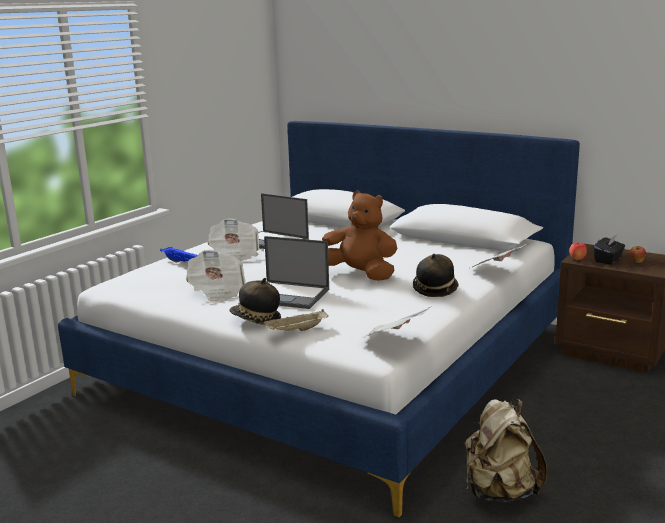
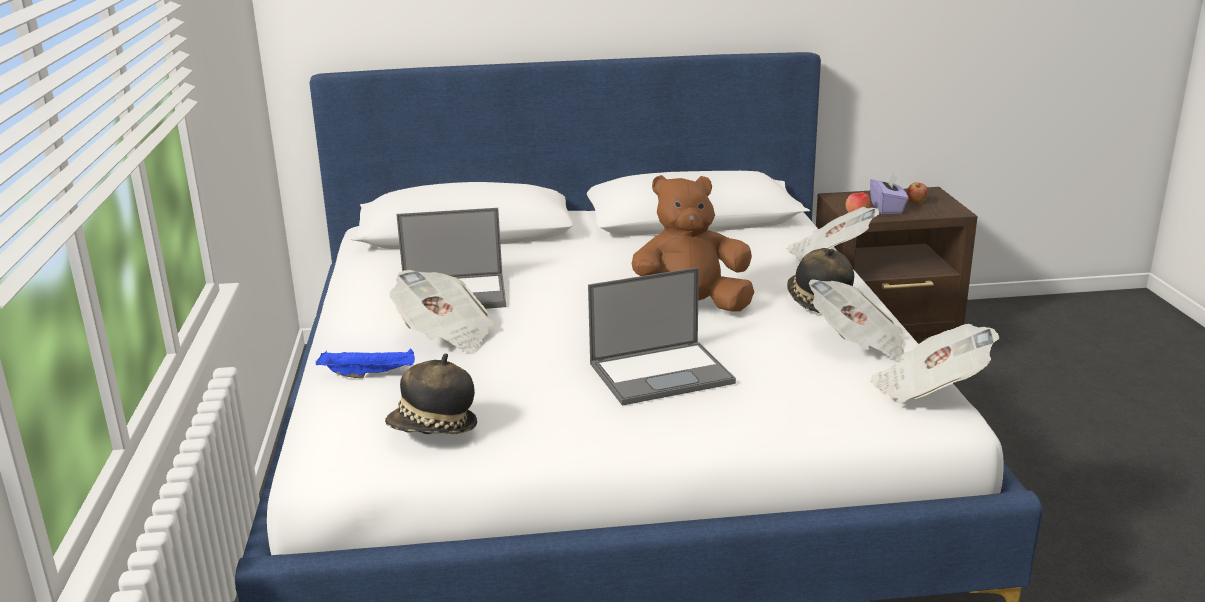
camera: 40 degrees left, 5 degrees up
newspaper [186,250,245,304] -> newspaper moved to [809,279,904,360]
hat [230,278,281,325] -> hat moved to [385,353,477,434]
beige tray [264,310,328,331] -> none
beige backpack [465,399,547,502] -> none
black tissue box [594,235,625,265] -> purple tissue box [870,172,909,214]

